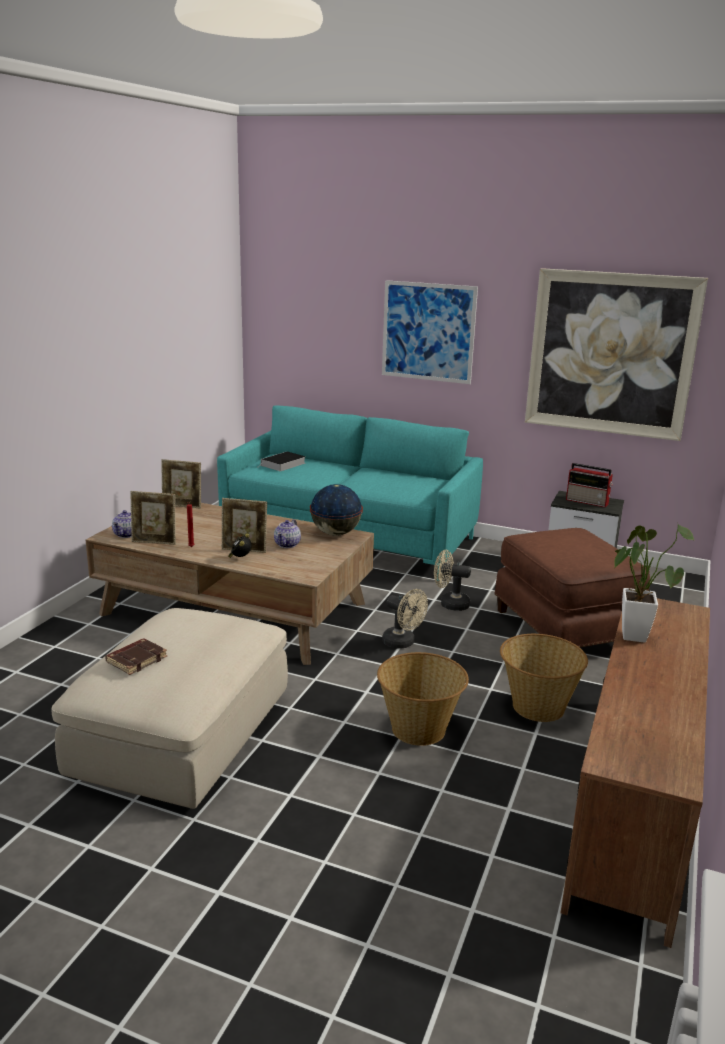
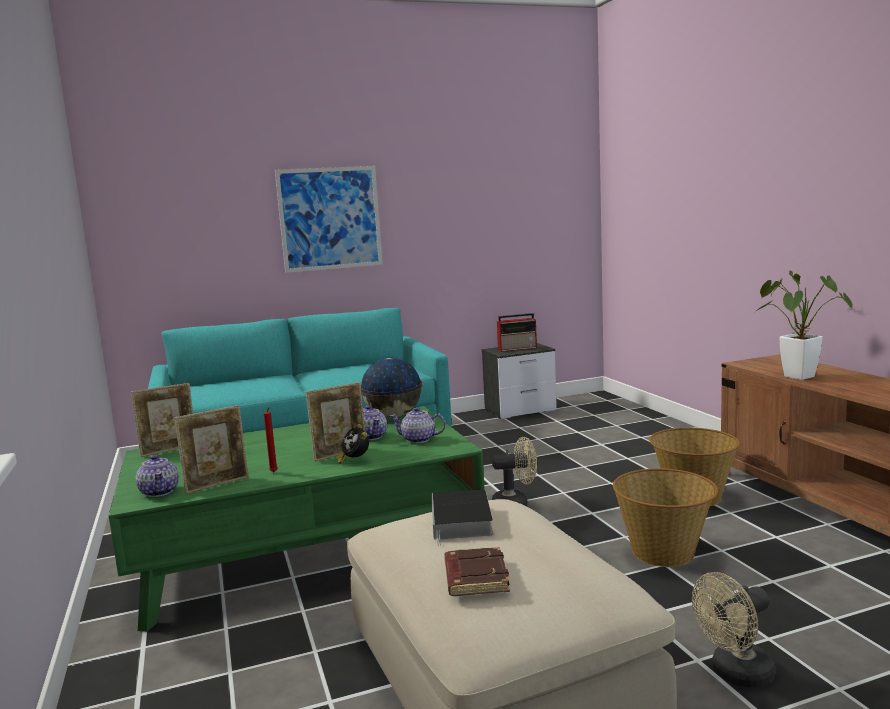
camera: 40 degrees left, 10 degrees down
brown coffee table [86,503,374,665] -> green coffee table [109,406,485,632]
book [261,452,306,471] -> book moved to [431,489,493,546]
beige fan [434,550,471,611] -> beige fan moved to [692,572,775,687]
brown ottoman [494,528,650,648] -> none
picture [525,268,708,441] -> none
none -> teapot [390,407,446,443]

